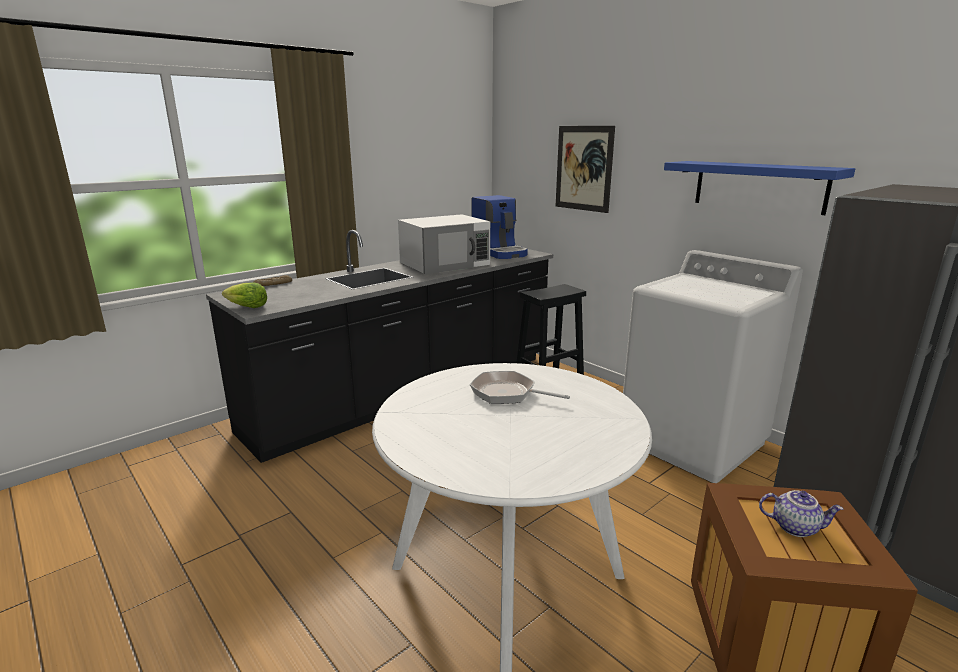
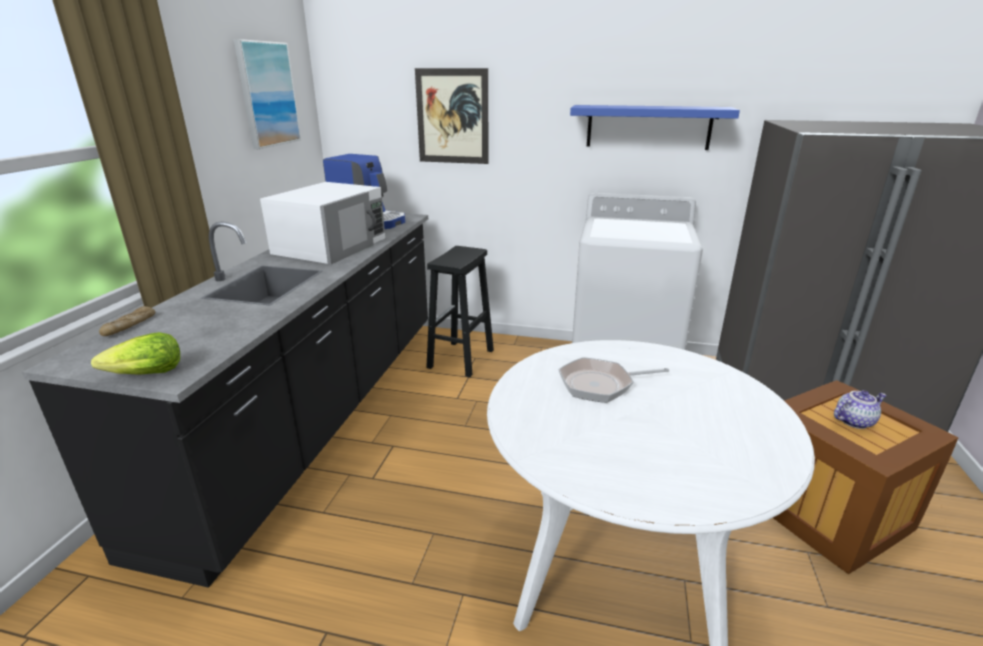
camera: 35 degrees left, 5 degrees up
none -> picture [233,39,301,149]

